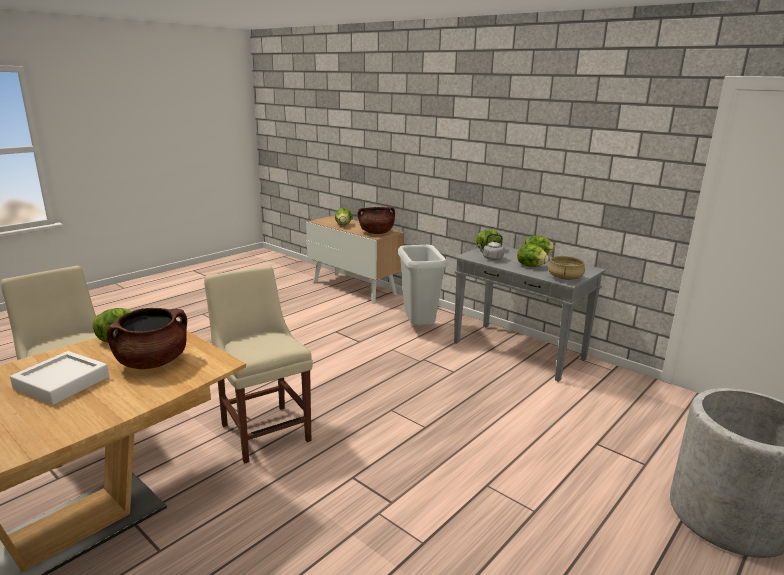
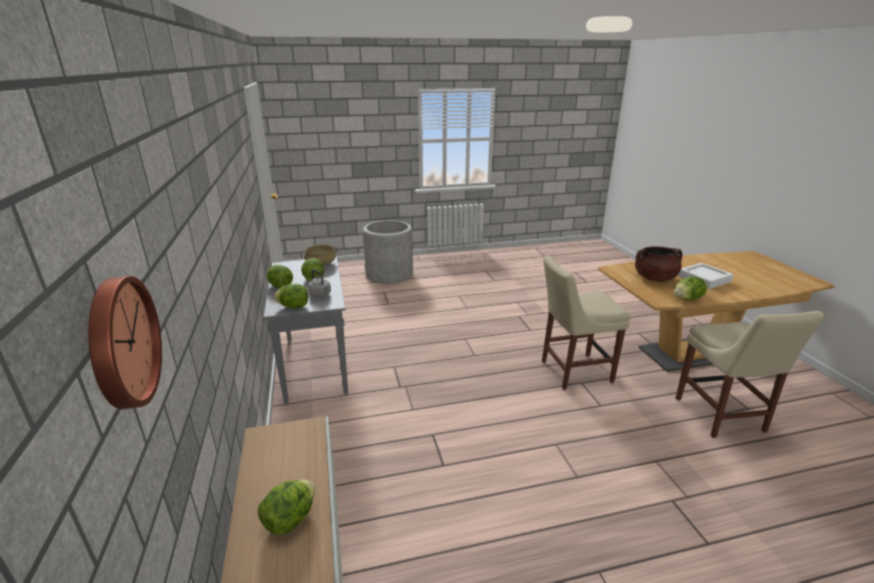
camera: 145 degrees left, 5 degrees up
beige chair [204,266,313,464] -> beige chair turned 75 degrees clockwise [542,256,630,390]
brown cooking pot [358,207,395,234] -> none
grey trash can [398,245,448,325] -> none
none -> wall clock [88,276,162,409]

